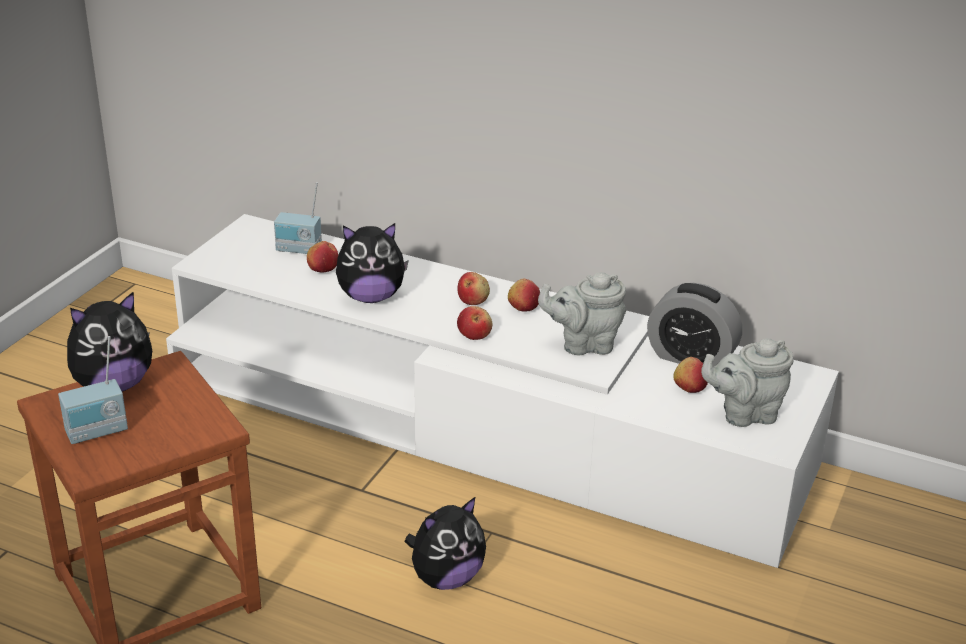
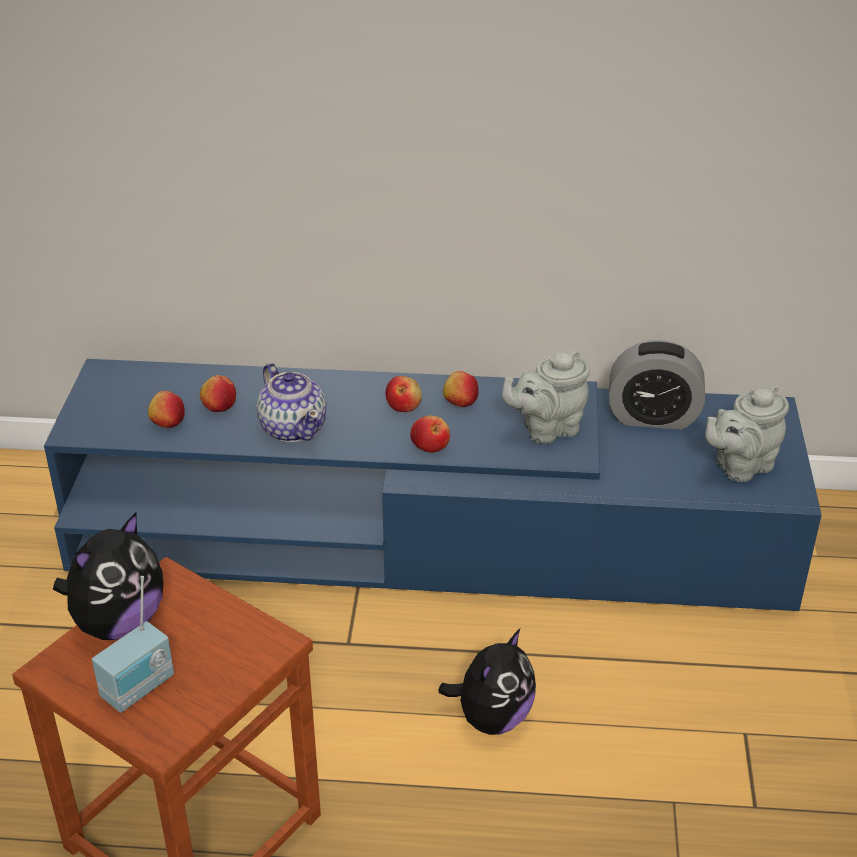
camera: 20 degrees left, 5 degrees up
white tv stand [166,214,839,568] -> blue tv stand [44,359,821,611]
radio [274,182,322,254] -> none
plush toy [336,223,409,303] -> teapot [257,363,327,442]
apple [673,357,708,393] -> apple moved to [148,391,185,428]

